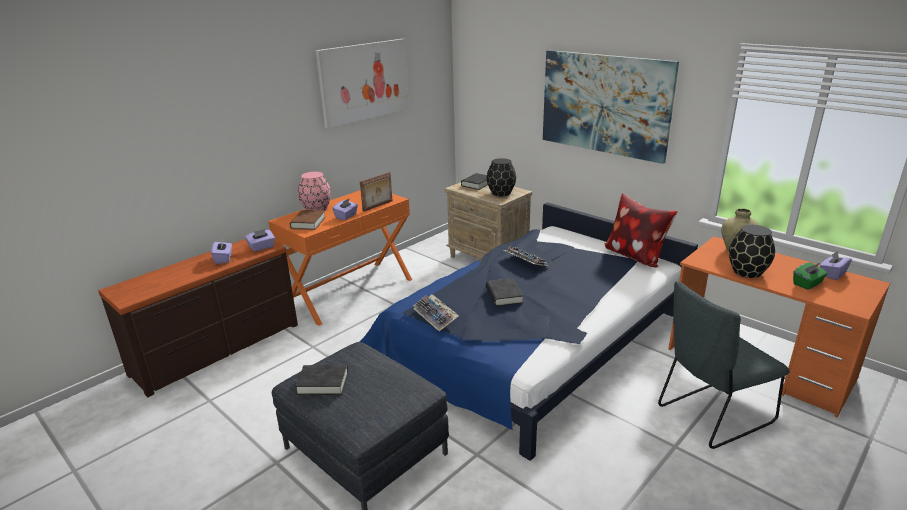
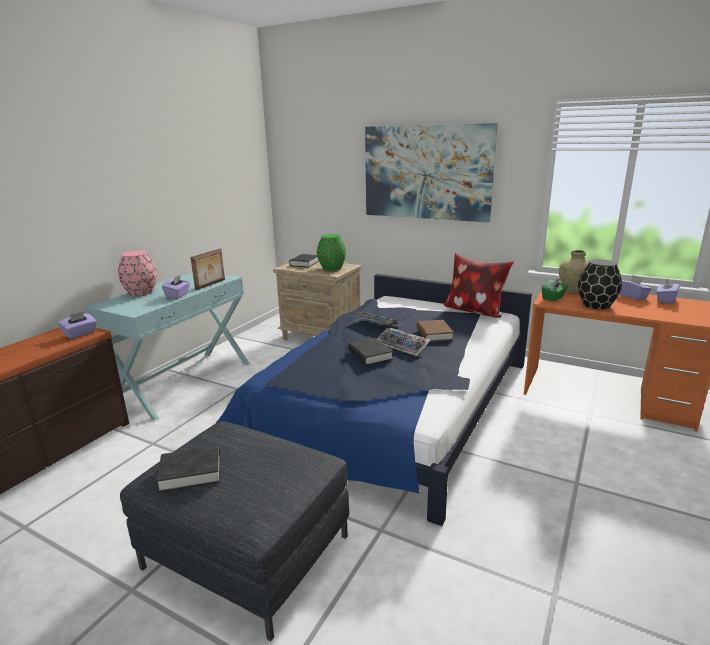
camera: 15 degrees left, 5 degrees down
purple tissue box [211,239,232,264] -> purple tissue box moved to [619,275,652,300]
orange console table [268,190,412,326] -> turquoise console table [85,272,250,421]
brown book [290,210,326,230] -> brown book moved to [417,320,454,342]
picture [316,39,409,128] -> none
keyboard [413,294,459,332] -> keyboard moved to [377,328,430,356]
black vase [487,158,516,196] -> green vase [317,234,346,271]
grey chair [658,281,790,449] -> none
green tissue box [793,262,828,290] -> green tissue box moved to [542,278,568,301]

